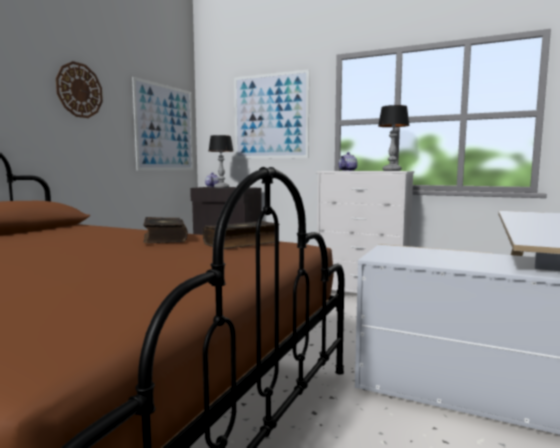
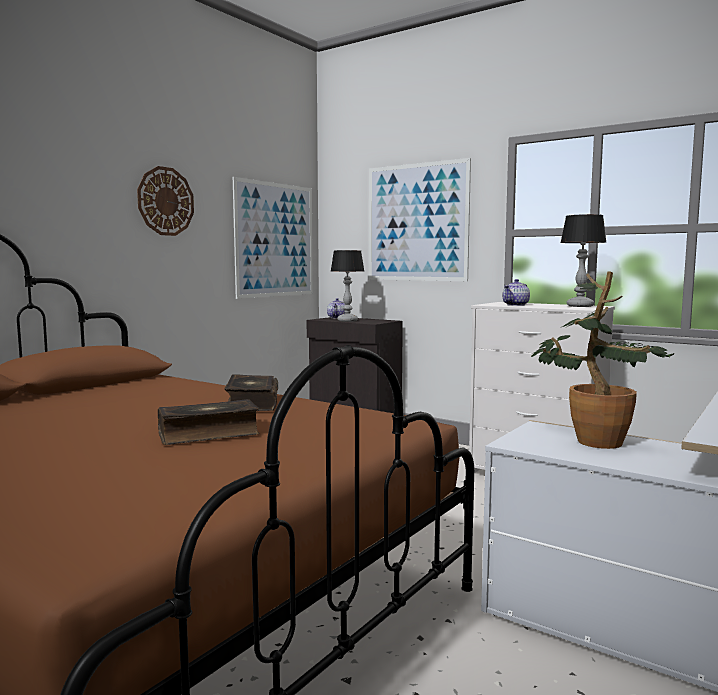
camera: 10 degrees right, 0 degrees up
book [203,221,280,249] -> book moved to [158,399,260,445]
none -> potted plant [531,272,674,449]

